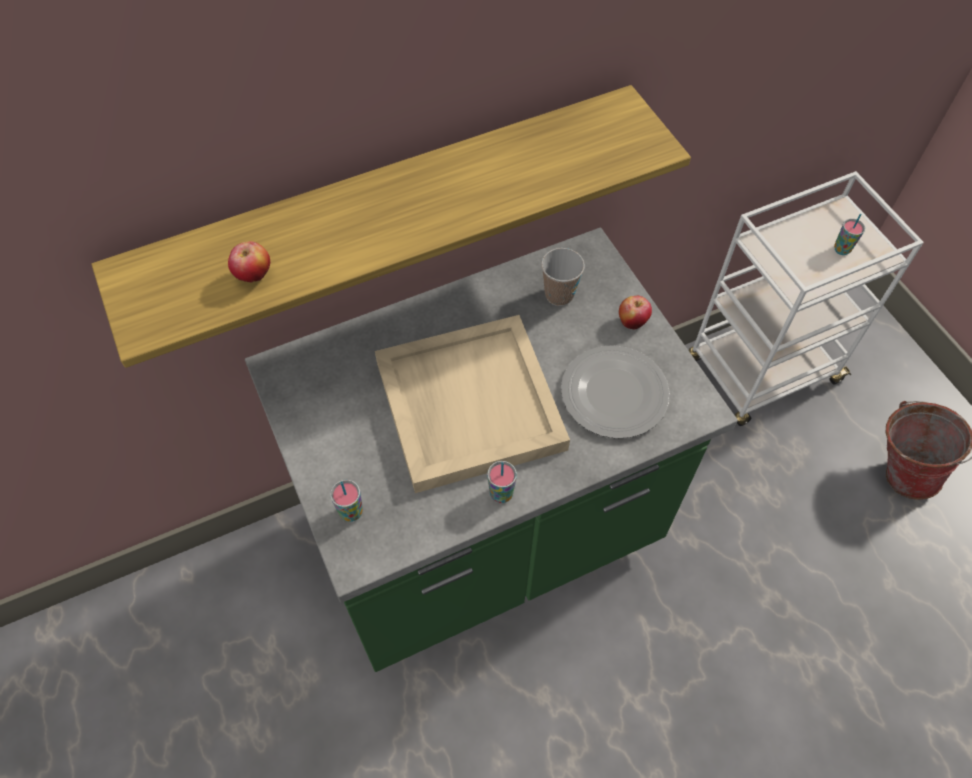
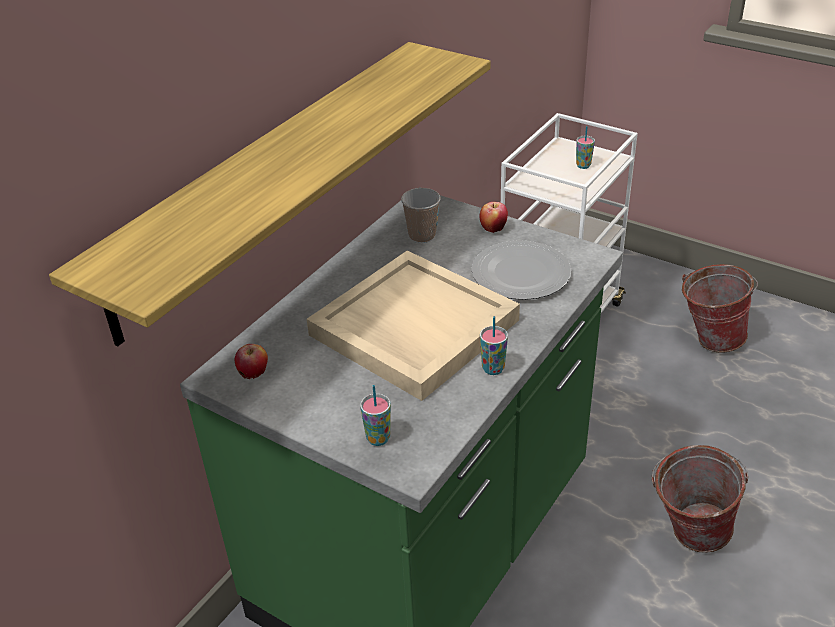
camera: 30 degrees left, 20 degrees down
apple [228,241,270,282] -> apple moved to [235,344,268,379]
none -> bucket [651,445,748,553]

